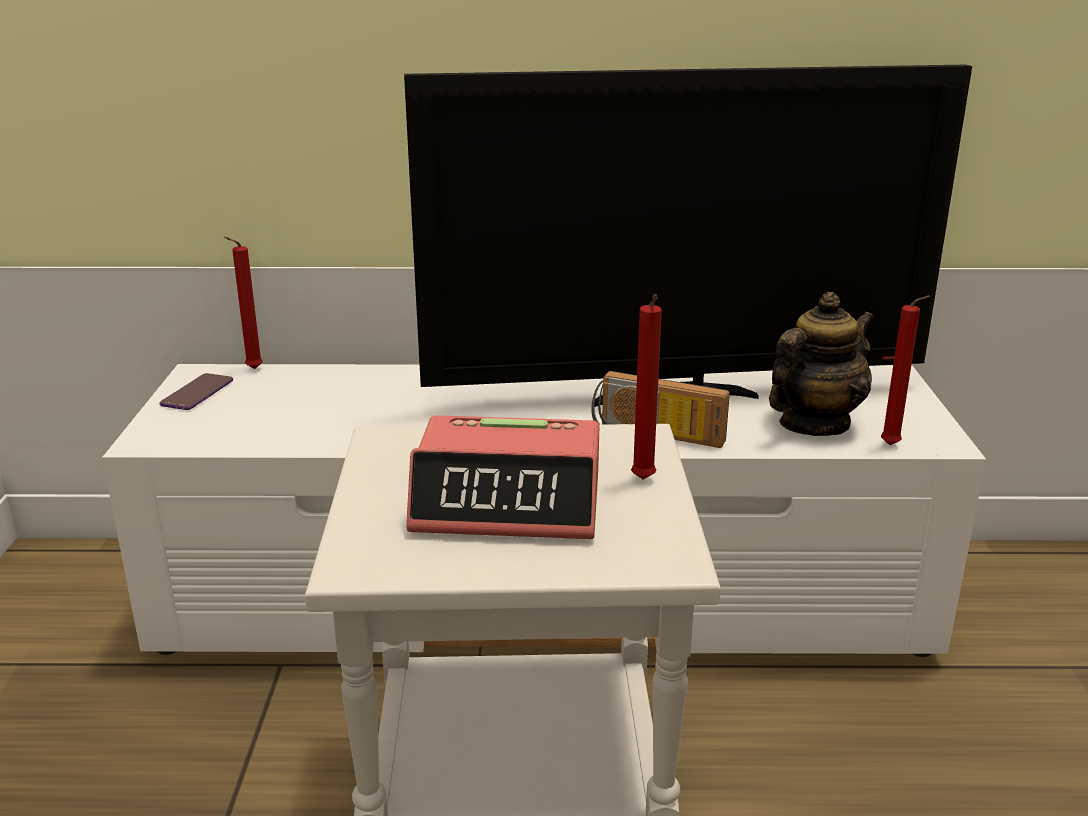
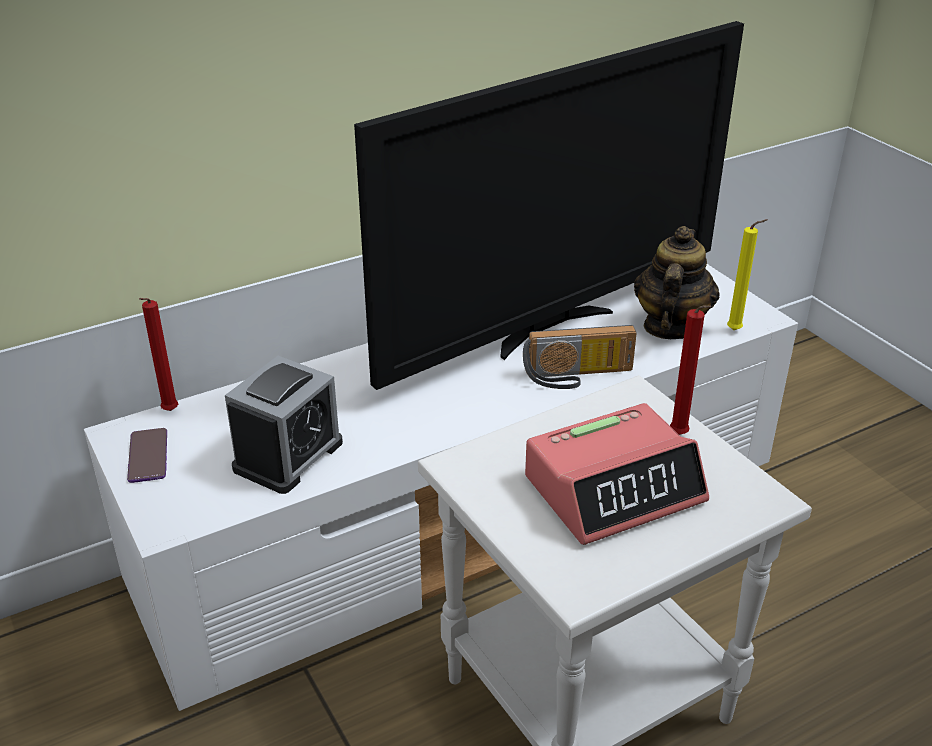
camera: 30 degrees left, 10 degrees up
red candle [881,295,930,445] -> yellow candle [727,219,767,330]
none -> alarm clock [225,356,343,494]

